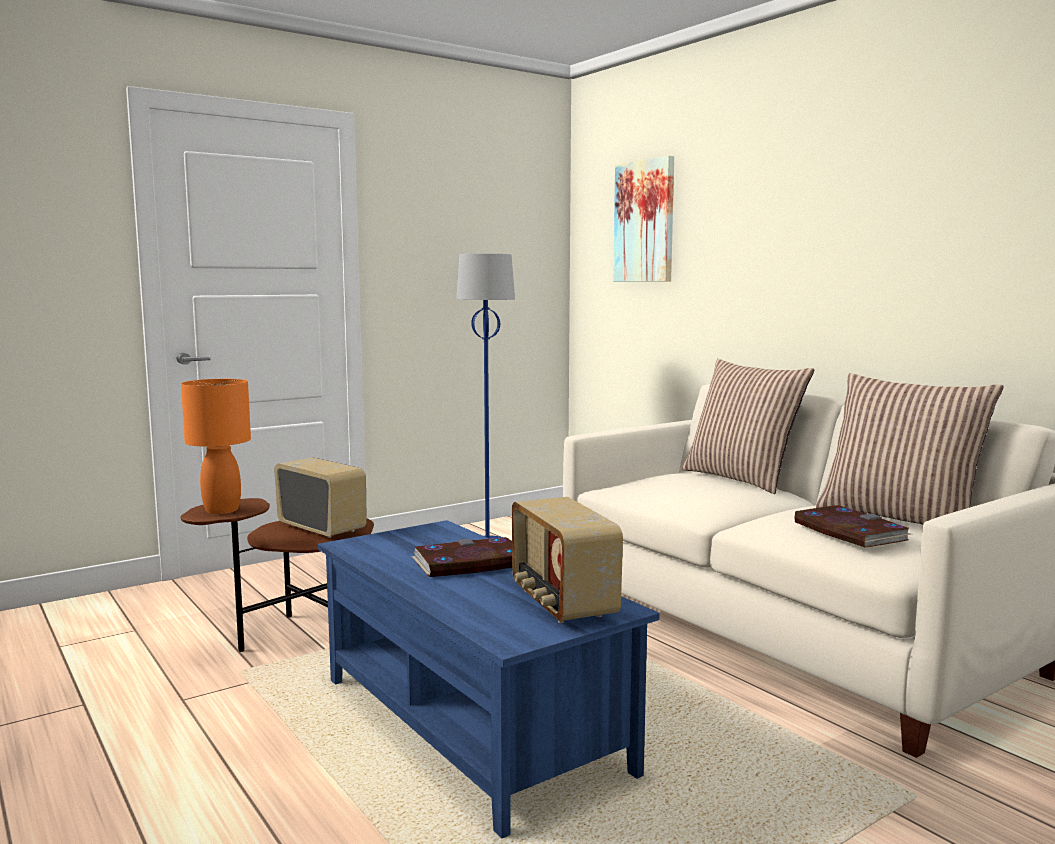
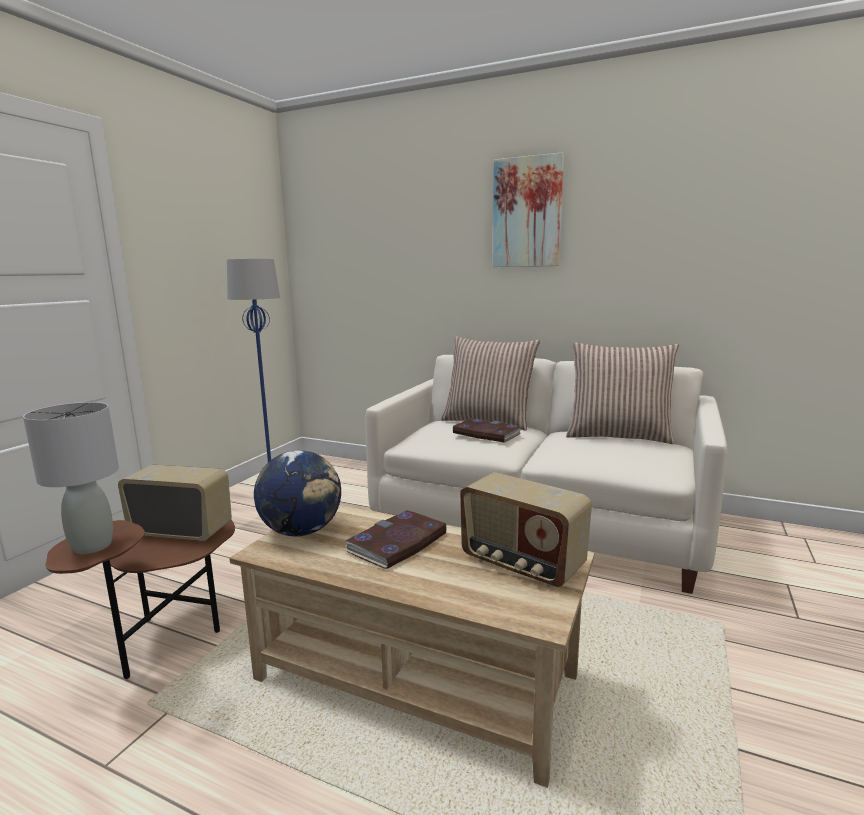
camera: 30 degrees left, 5 degrees up
orange table lamp [181,379,251,514] -> grey table lamp [23,402,119,554]
blue coffee table [318,520,660,838] -> beige coffee table [229,505,594,788]
picture [613,156,674,282] -> picture moved to [493,152,564,267]
book [794,505,911,548] -> book moved to [453,418,522,443]
none -> globe [254,450,341,536]

